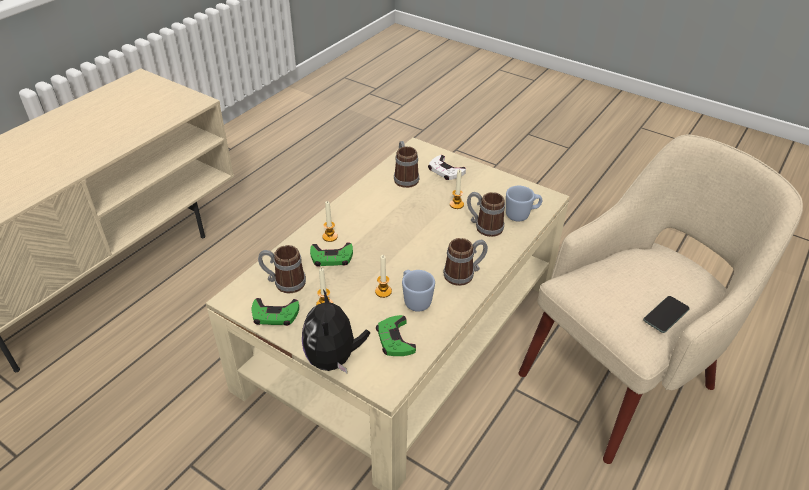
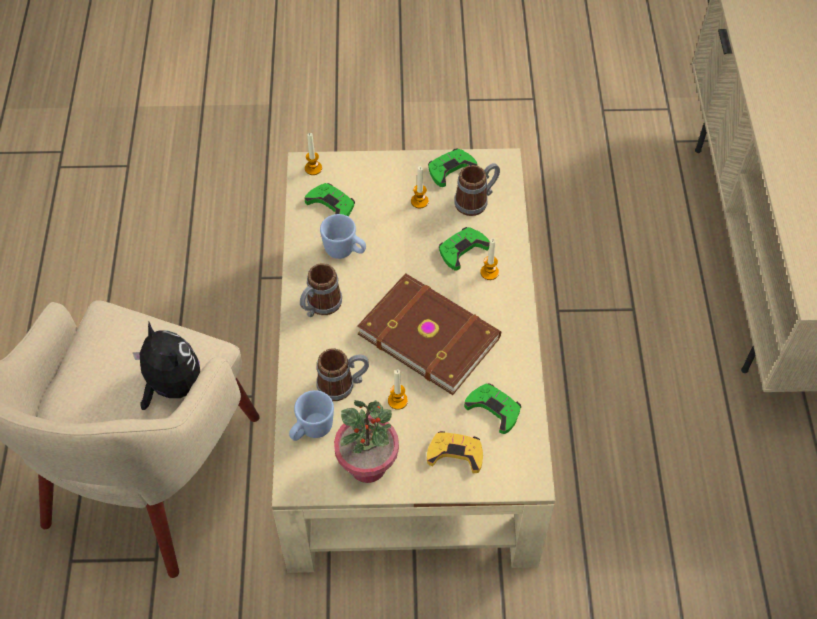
camera: 145 degrees right, 15 degrees up
plush toy [302,289,370,373] -> plush toy moved to [133,322,200,410]
candle [375,255,392,298] -> candle moved to [305,133,322,175]
mug [394,141,419,188] -> green game controller [464,383,521,434]
white game controller [428,155,466,180] -> yellow game controller [427,431,483,473]
phone [643,296,690,333] -> none
none -> potted plant [334,400,399,483]
none -> brown book [357,273,501,395]

